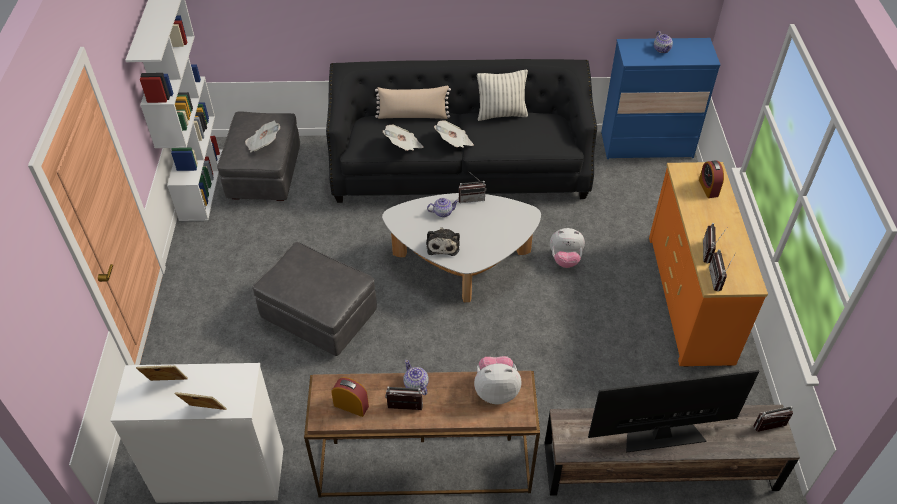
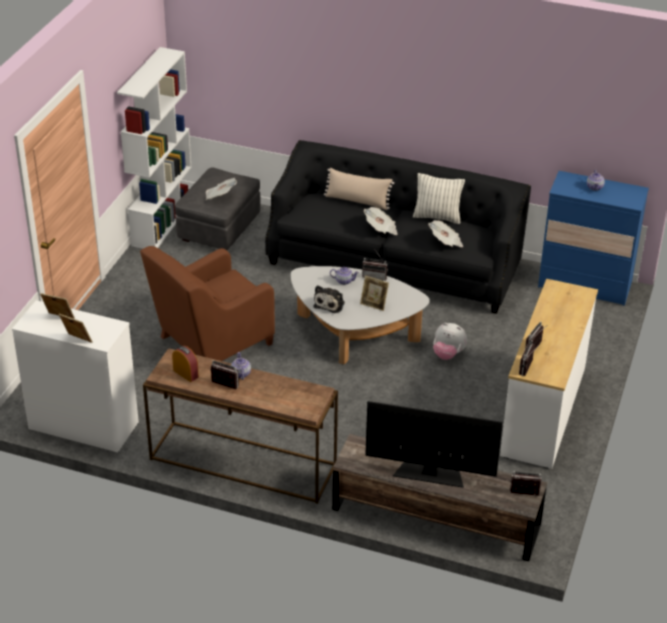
camera: 20 degrees right, 10 degrees down
grey ottoman [252,242,377,356] -> brown armchair [140,246,275,361]
newspaper [383,125,424,151] -> newspaper moved to [428,220,464,247]
plush toy [474,356,521,404] -> none
orange dresser [649,162,768,367] -> white dresser [500,279,598,469]
alarm clock [699,160,724,198] -> none
none -> picture frame [360,276,389,311]

